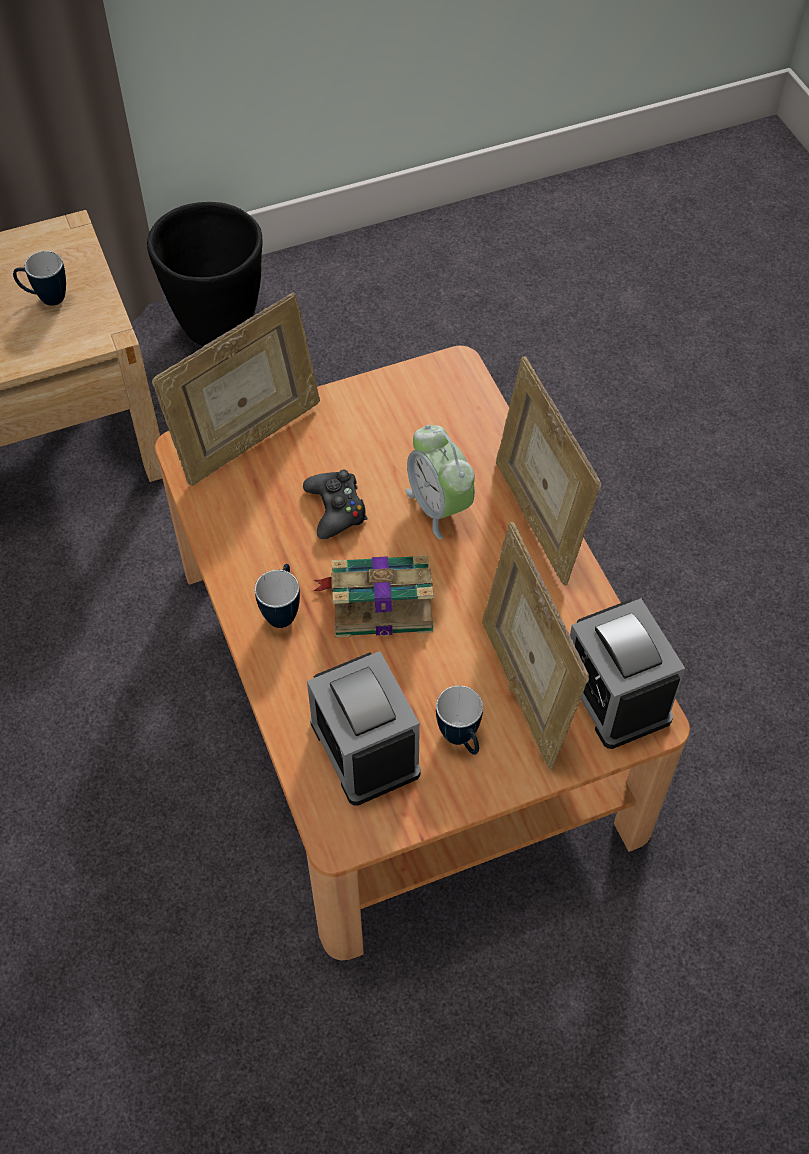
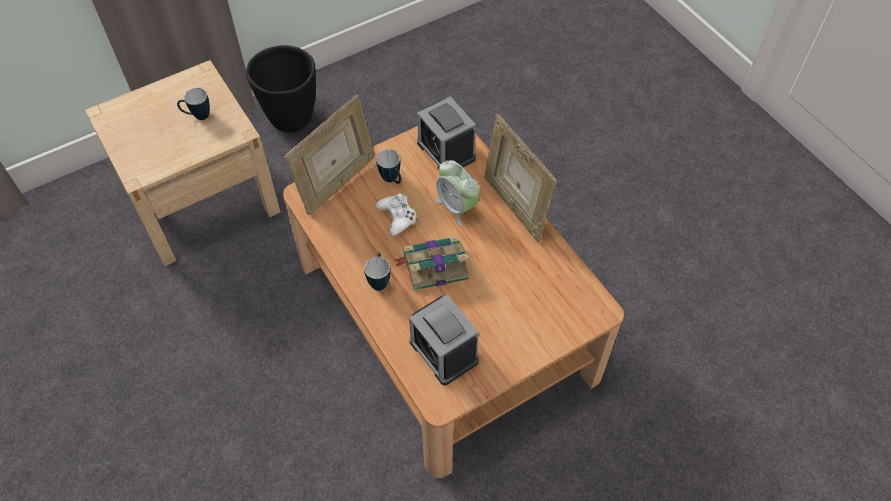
camera: 10 degrees left, 0 degrees up
black game controller [303,469,367,539] -> white game controller [376,193,417,236]
mug [436,686,483,755] -> mug moved to [376,149,401,184]
picture frame [482,522,589,769] -> none
alarm clock [570,598,685,749] -> alarm clock moved to [417,97,476,169]

